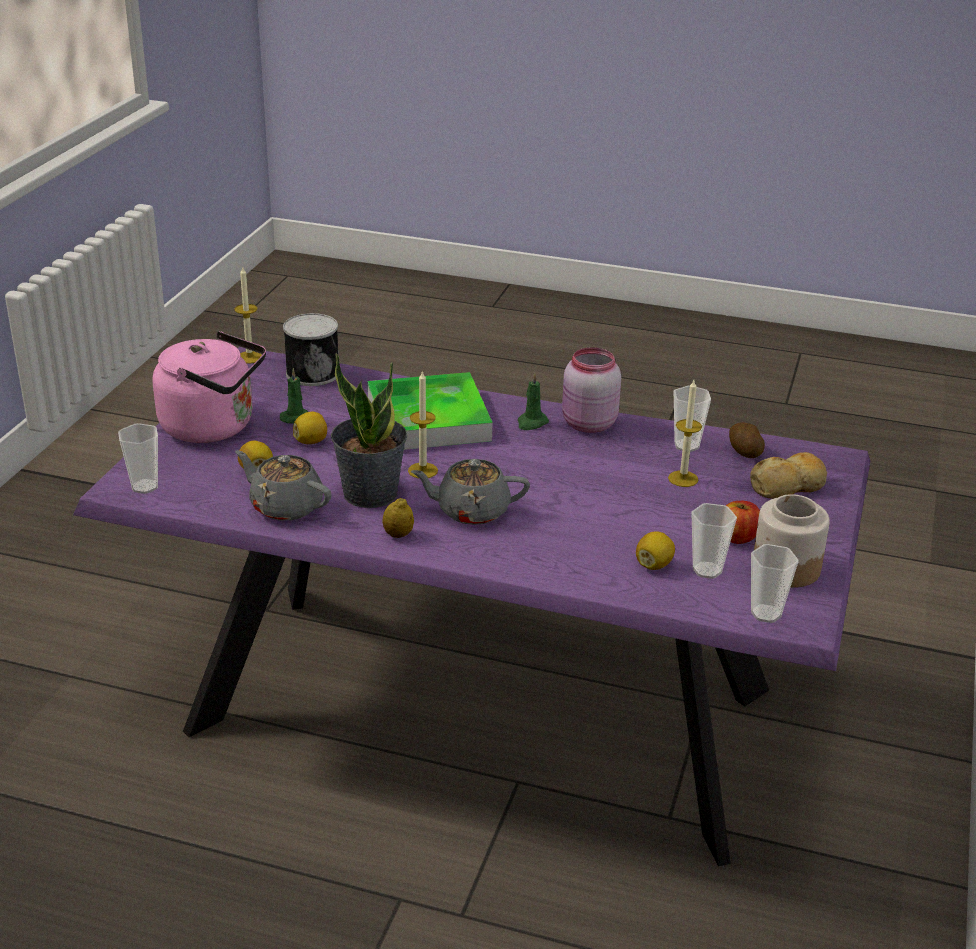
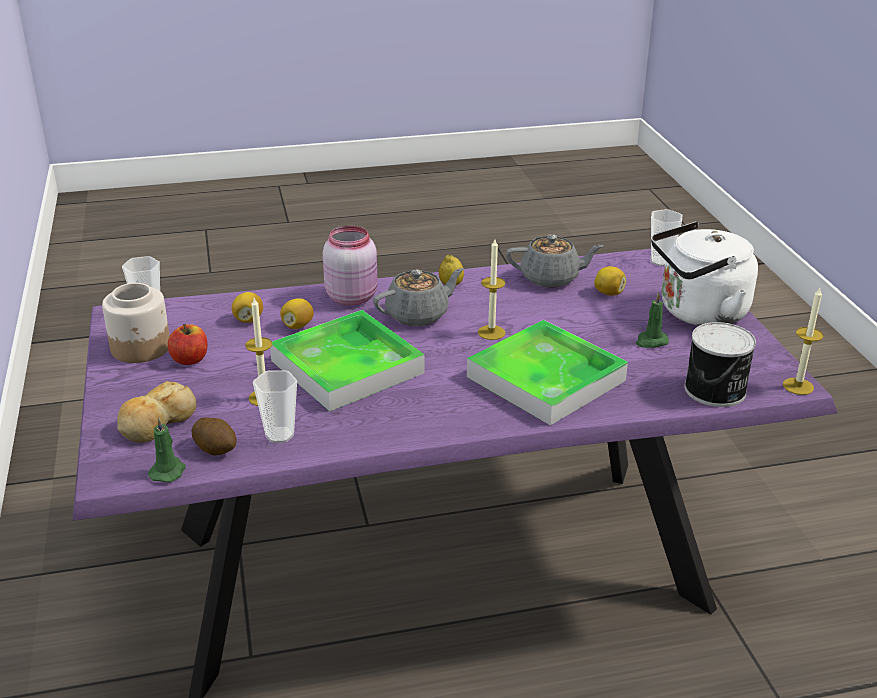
camera: 150 degrees right, 0 degrees up
pink kettle [153,331,266,443] -> white kettle [651,222,758,326]
lemon [293,412,327,444] -> lemon moved to [280,298,314,329]
potted plant [331,353,407,508] -> none
green candle [518,373,549,430] -> green candle moved to [148,417,186,483]
pink jar [562,347,621,433] -> pink jar moved to [323,226,378,305]
cup [692,503,737,579] -> none
none -> tray [270,310,425,411]

